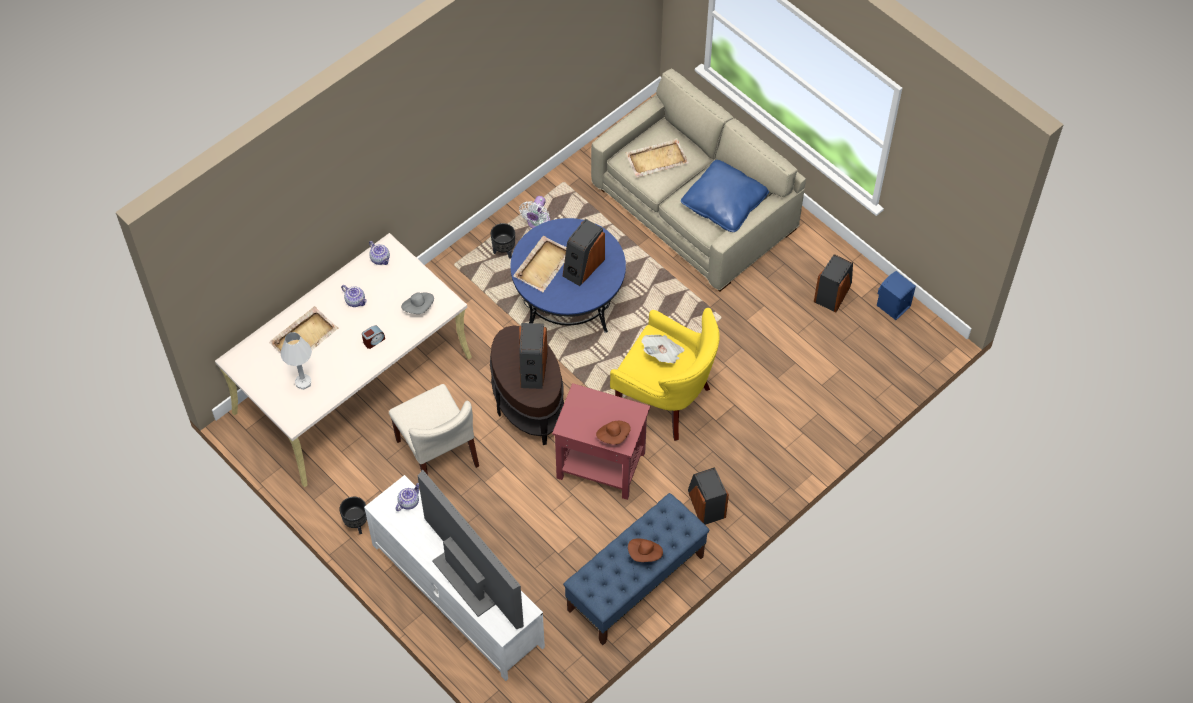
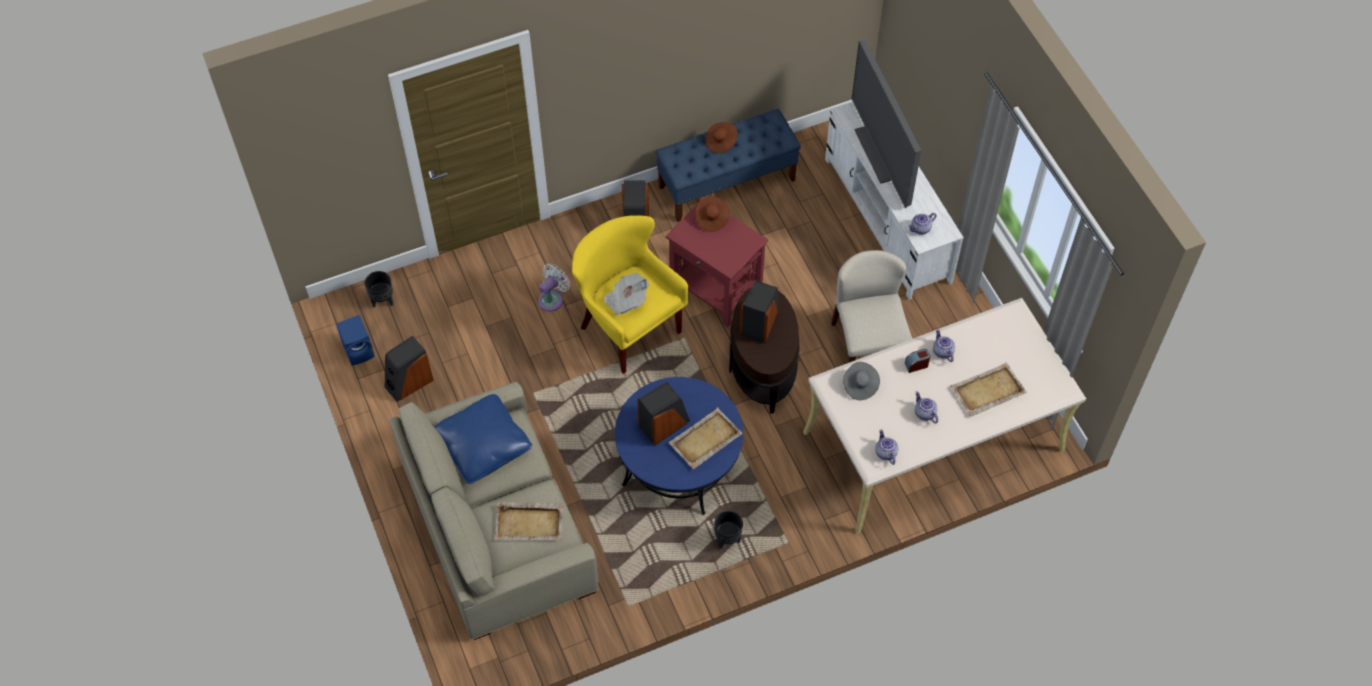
camera: 160 degrees left, 0 degrees up
white table lamp [280,332,312,390] -> none
black planter [339,497,367,534] -> black planter moved to [365,271,393,307]
white fan [519,196,550,229] -> white fan moved to [538,264,570,312]
none -> teapot [933,329,955,362]

